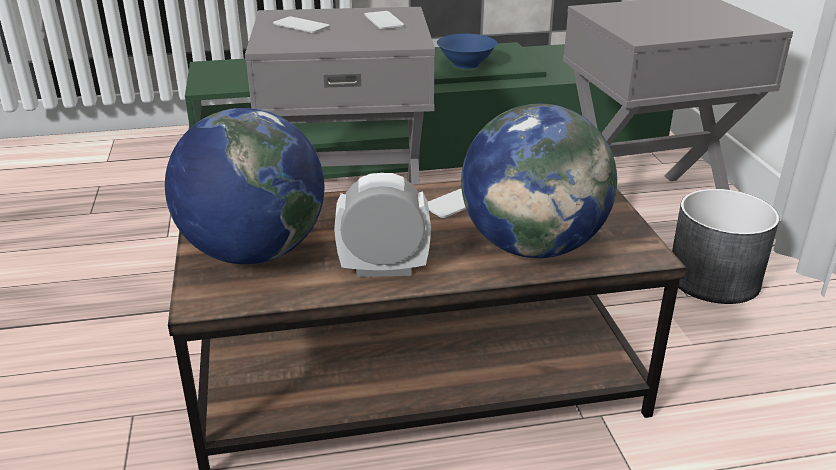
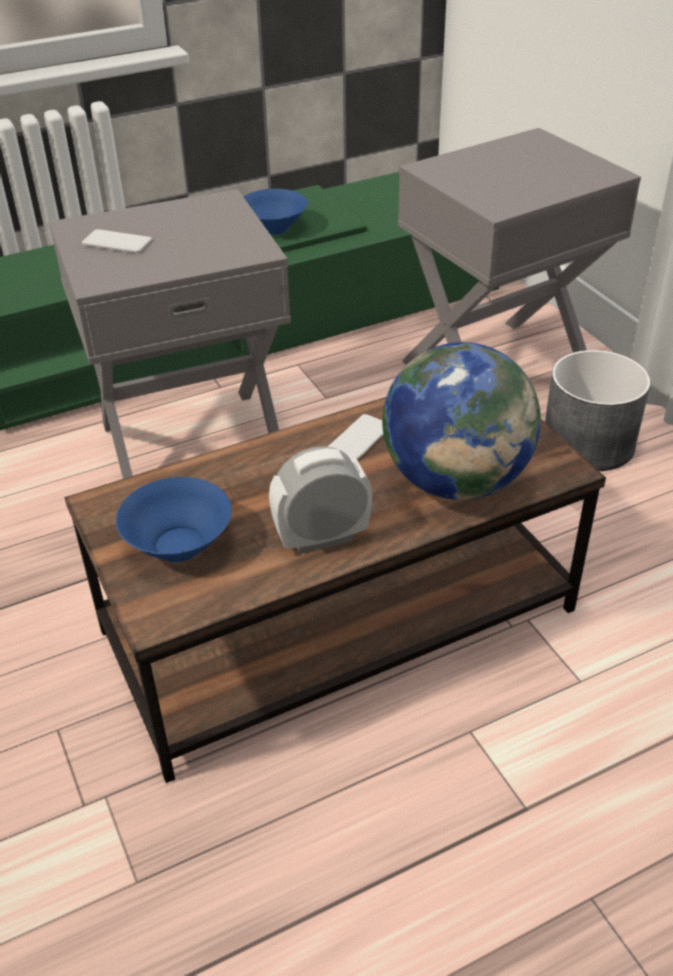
camera: 15 degrees left, 10 degrees up
globe [165,108,325,264] -> blue bowl [116,477,232,562]
phone [365,11,404,29] -> none

